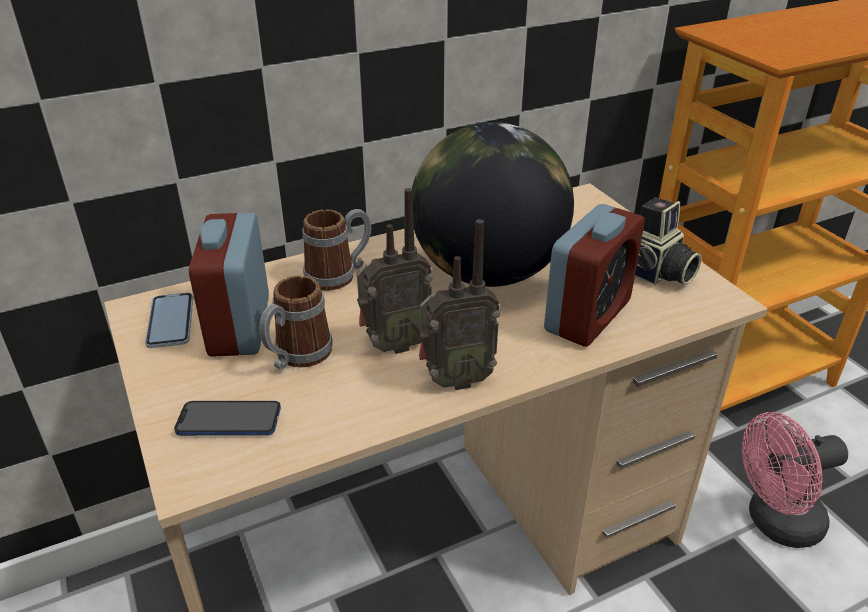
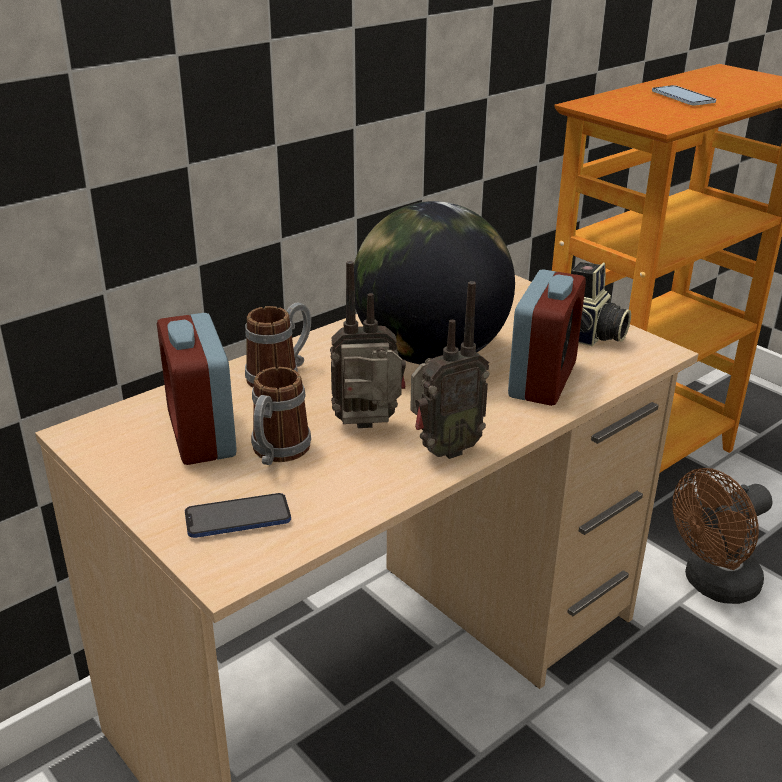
camera: 15 degrees left, 5 degrees down
phone [145,293,193,348] -> phone moved to [652,85,716,106]
radio [357,188,433,354] -> radio turned 150 degrees counterclockwise [330,261,406,428]
pink fan [742,412,848,548] -> brown fan [672,468,773,604]

